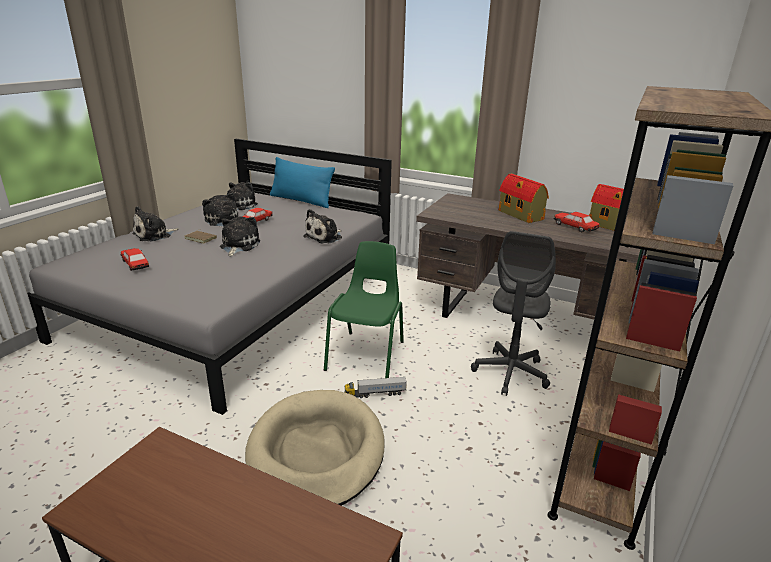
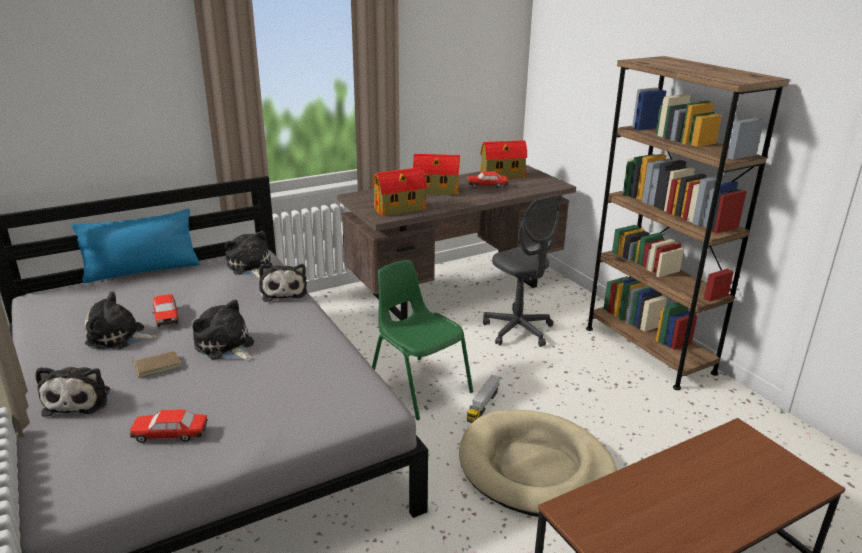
camera: 55 degrees left, 0 degrees up
plush toy [227,182,258,210] -> plush toy moved to [225,231,273,279]
none -> toy house [372,167,427,216]

